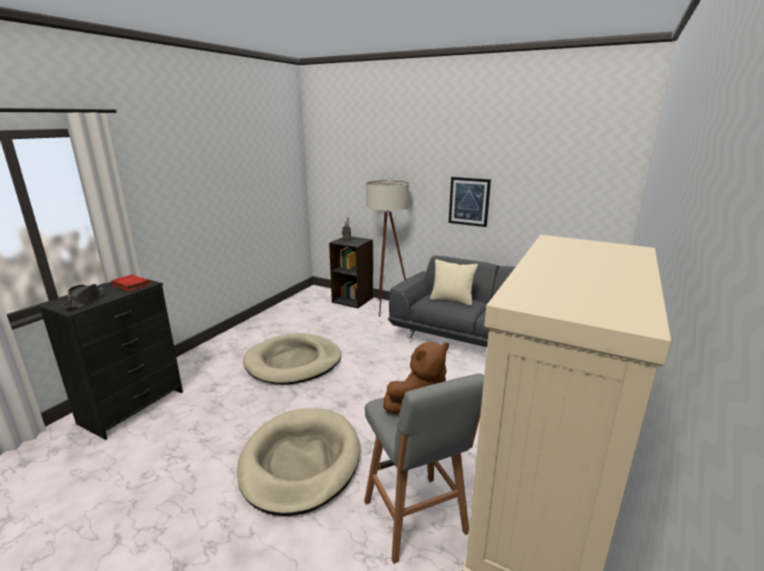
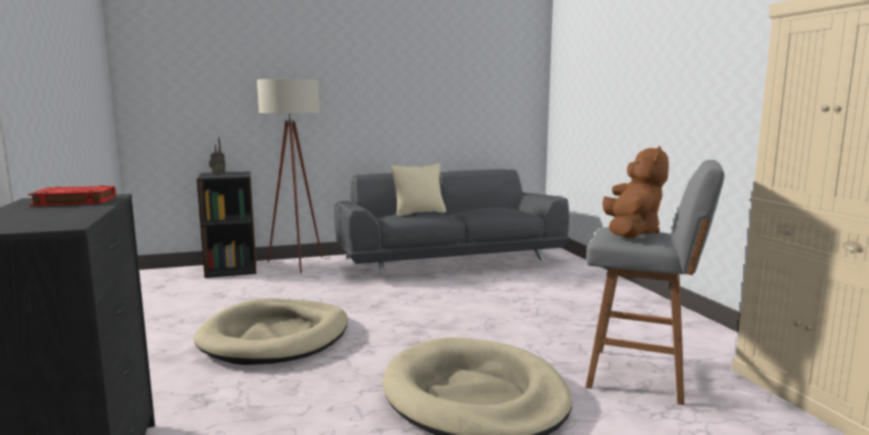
camera: 45 degrees left, 10 degrees down
black hat [61,284,106,308] -> none
picture [449,177,491,227] -> none

